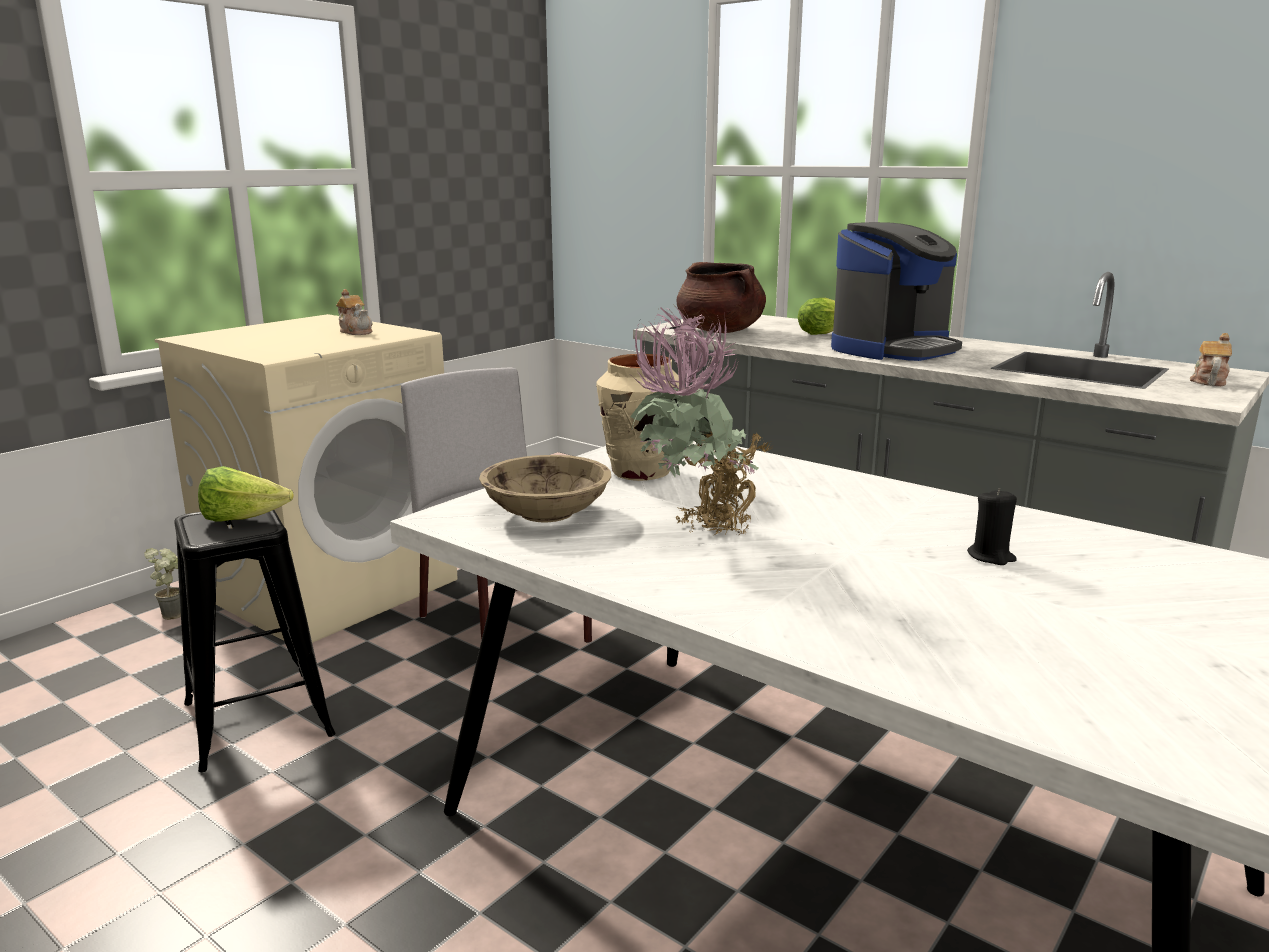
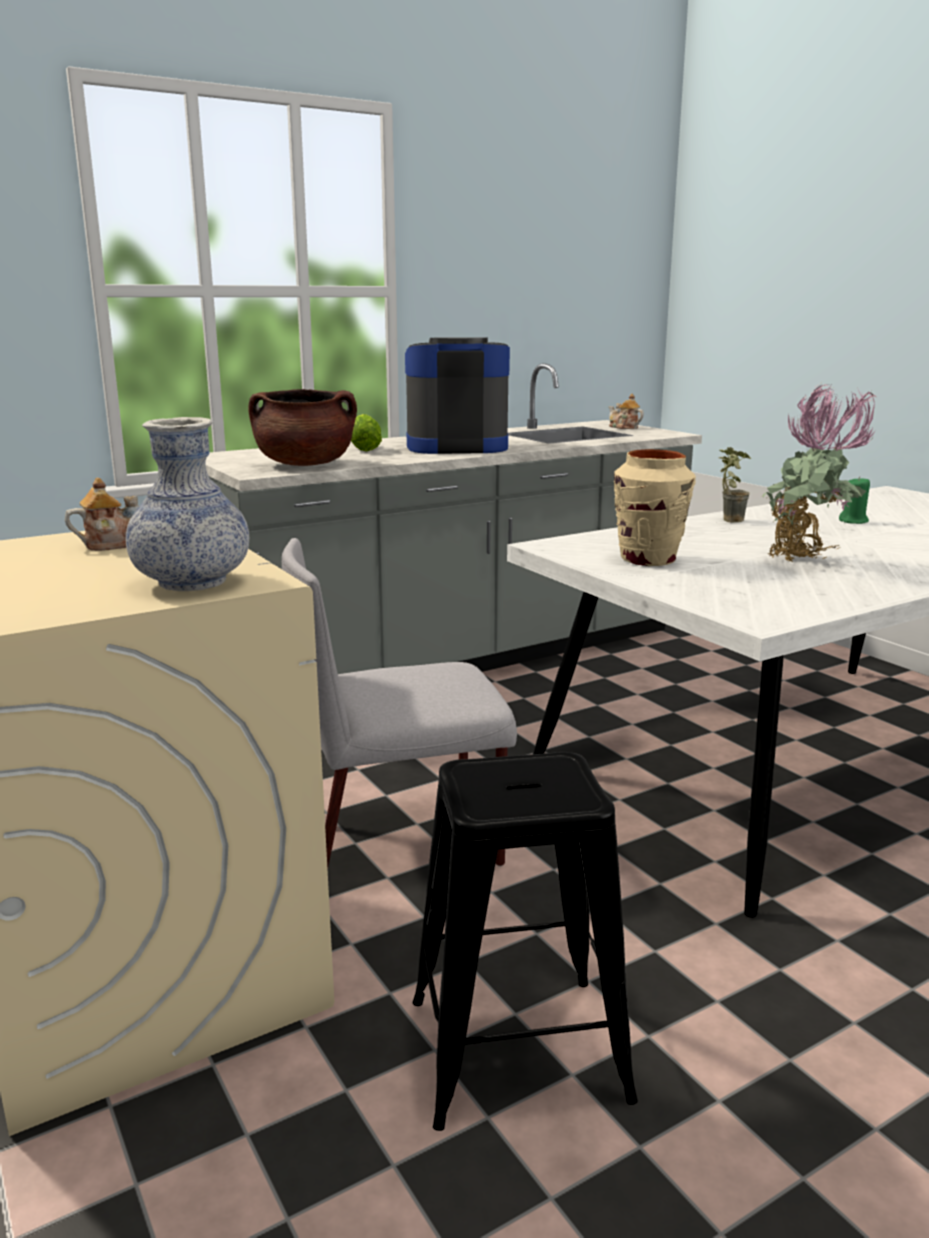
camera: 70 degrees left, 0 degrees up
potted plant [144,548,181,620] -> potted plant moved to [719,447,751,523]
lettuce [198,466,294,522] -> none
beige bowl [479,455,611,522] -> none
coffee machine [831,222,962,361] -> coffee machine turned 75 degrees counterclockwise [405,337,510,454]
black candle [967,488,1017,565] -> green candle [839,476,870,524]
none -> vase [125,417,249,591]

